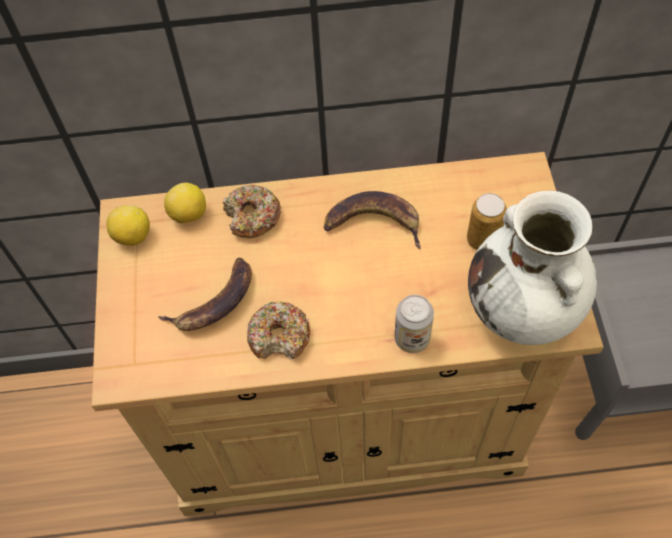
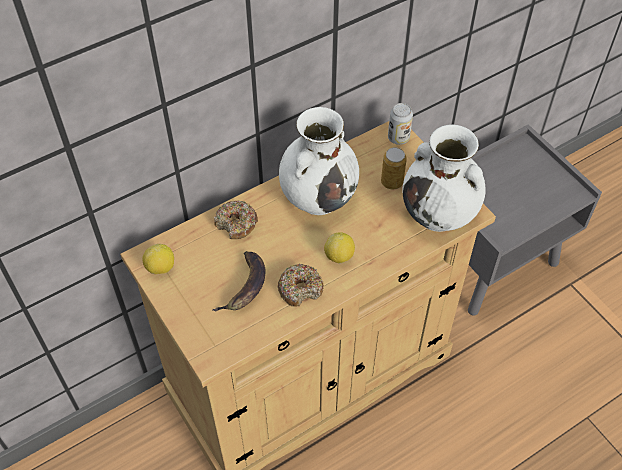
camera: 30 degrees left, 5 degrees down
lemon [164,183,206,223] -> lemon moved to [324,232,355,264]
banana [324,191,421,249] -> white vase [279,107,359,215]
can [395,295,434,353] -> can moved to [388,103,413,145]

